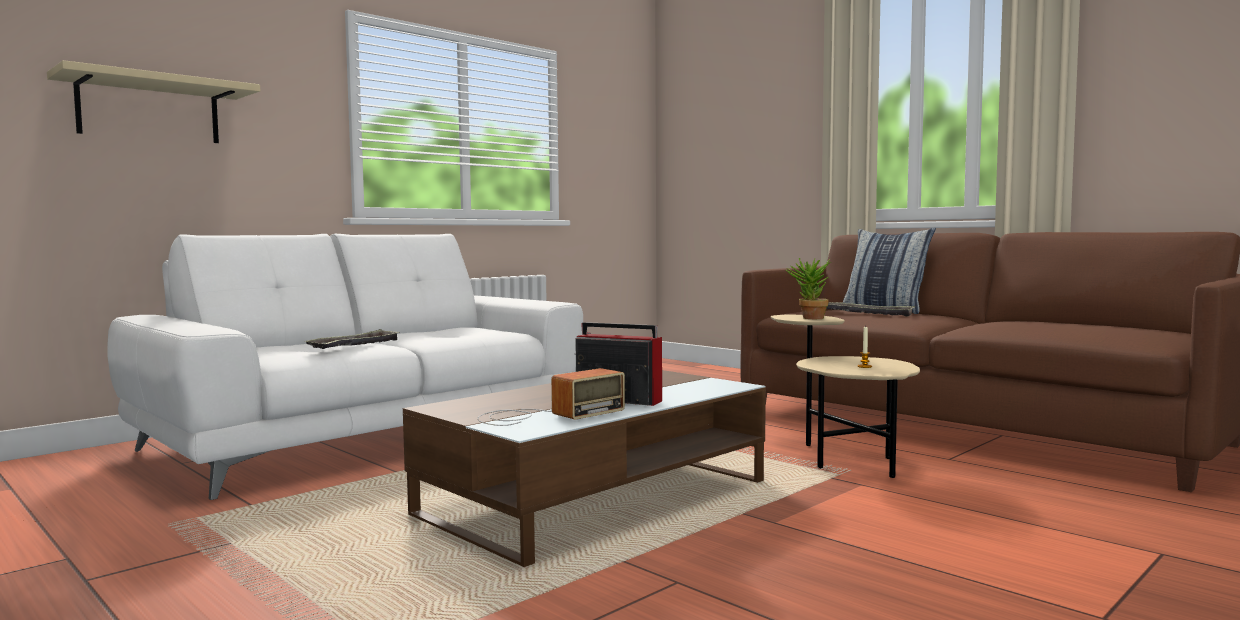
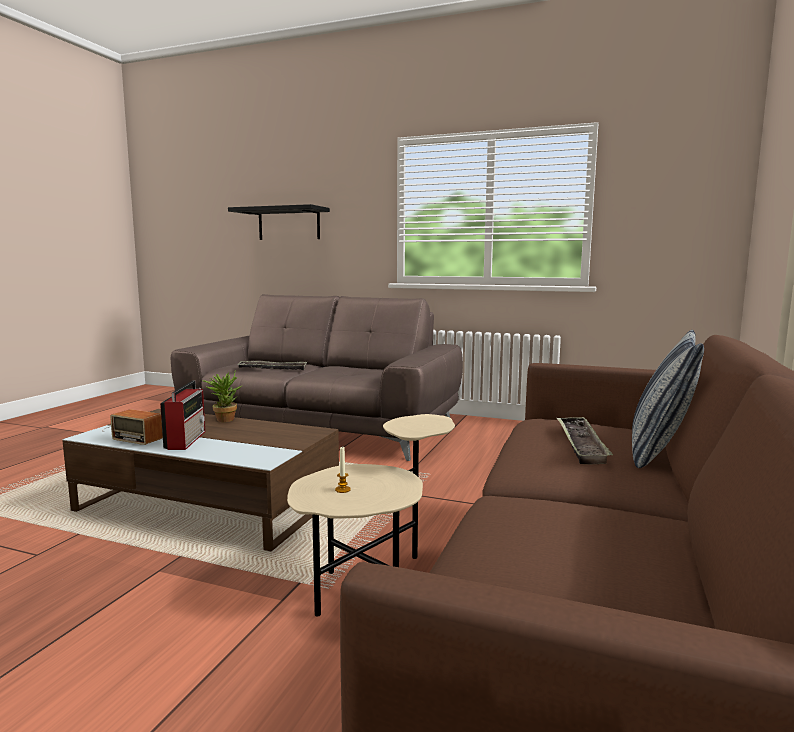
camera: 65 degrees right, 5 degrees up
beige shelf [47,60,260,143] -> black shelf [228,204,330,240]
white sofa [107,234,583,500] -> brown sofa [171,294,463,461]
potted plant [786,258,831,319] -> potted plant moved to [202,372,241,422]

